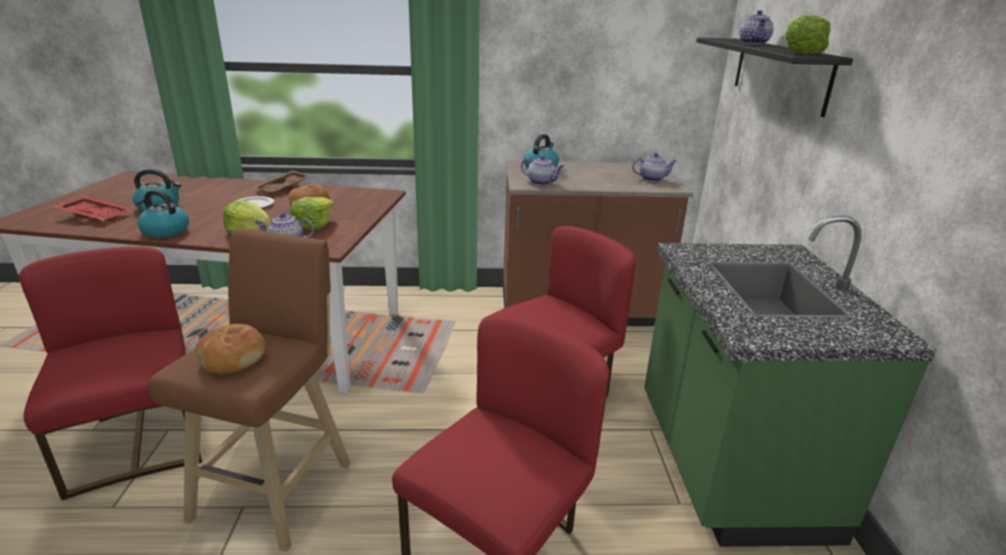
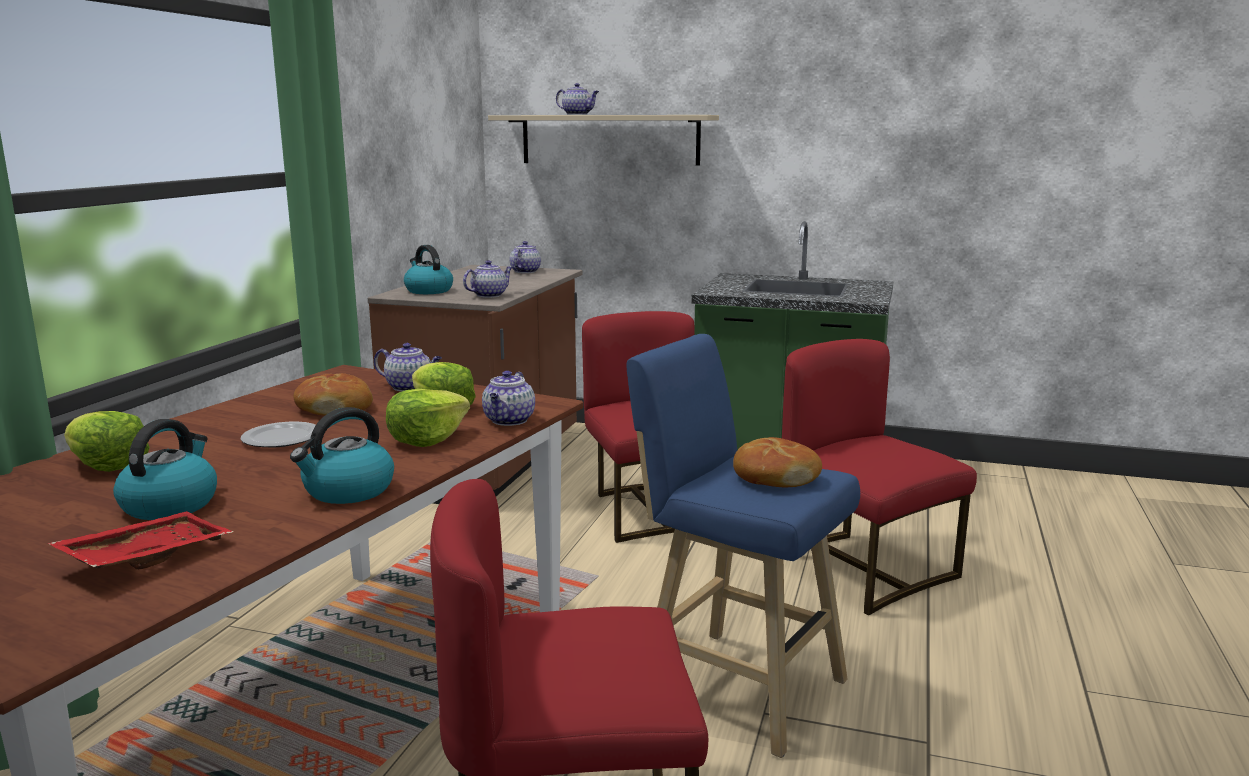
camera: 70 degrees left, 10 degrees down
brown stool [149,228,351,552] -> blue stool [626,334,860,758]
brown tray [253,171,310,193] -> none
black shelf [696,38,853,117] -> beige shelf [488,115,719,166]
lettuce [784,15,831,54] -> lettuce moved to [64,411,150,472]
none -> teapot [374,343,442,391]

